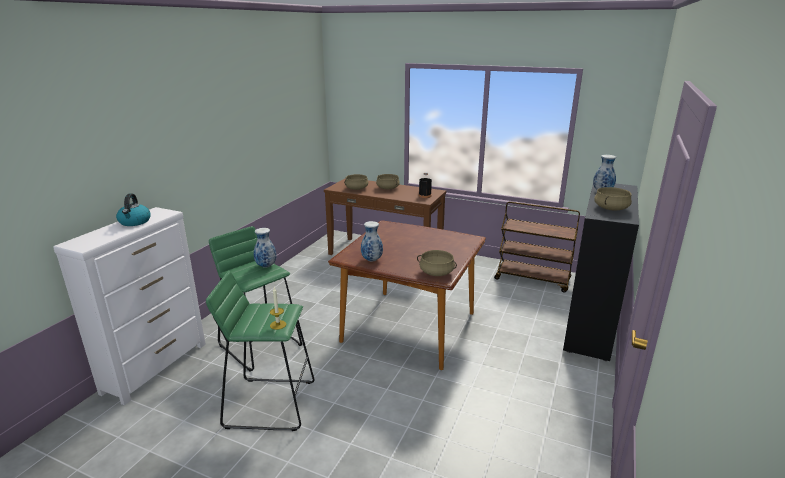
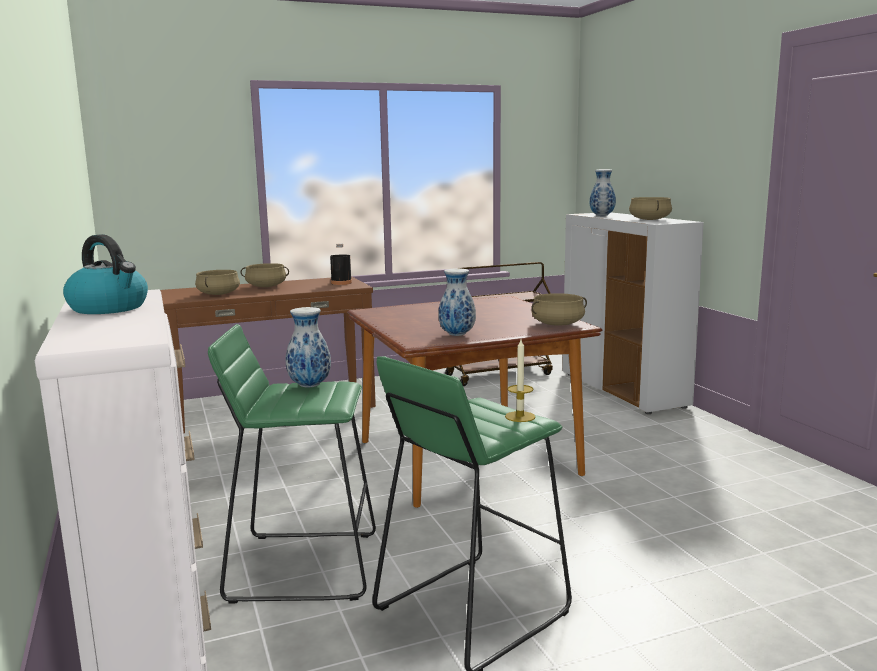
camera: 45 degrees left, 10 degrees down
black cabinet [563,183,639,361] -> white cabinet [562,213,704,414]

